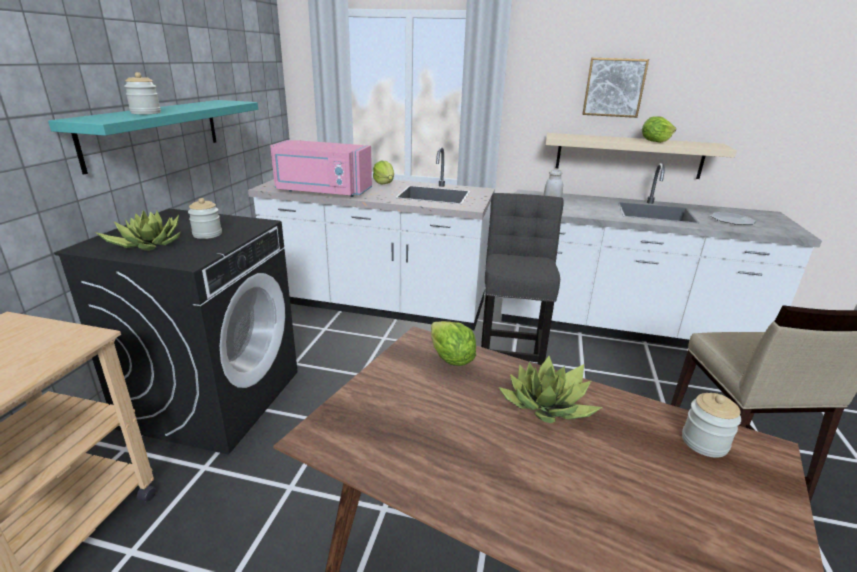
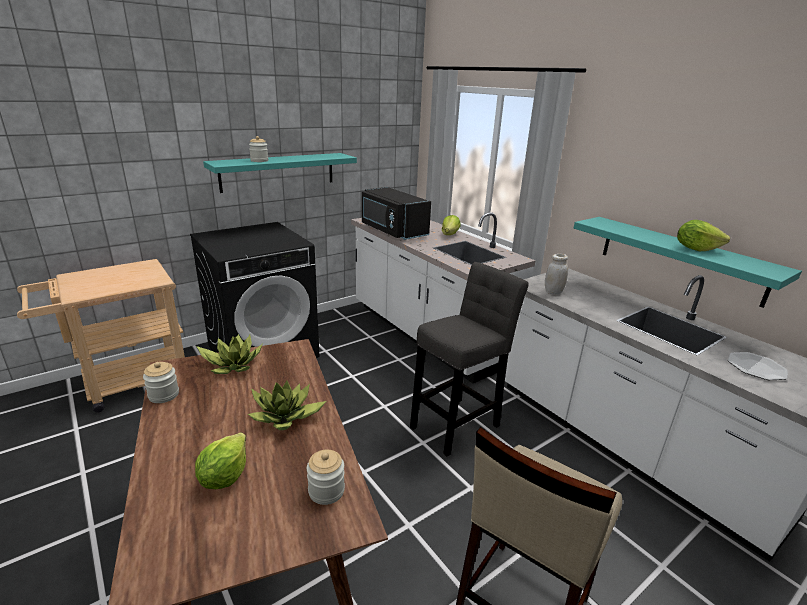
camera: 40 degrees right, 0 degrees up
potted plant [95,210,181,251] -> potted plant moved to [196,334,262,374]
jar [188,198,222,239] -> jar moved to [143,362,179,403]
pink microwave [270,140,372,197] -> black microwave [362,187,431,240]
lettuce [431,321,476,366] -> lettuce moved to [195,432,246,489]
beige shelf [546,133,737,179] -> turquoise shelf [574,217,802,308]
picture [582,58,649,118] -> none

